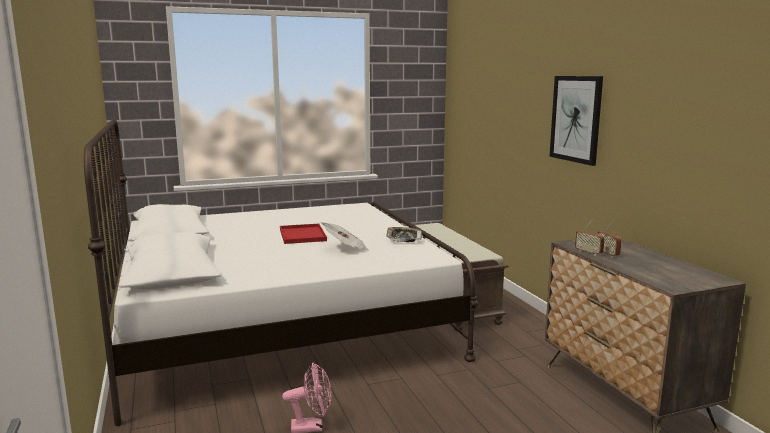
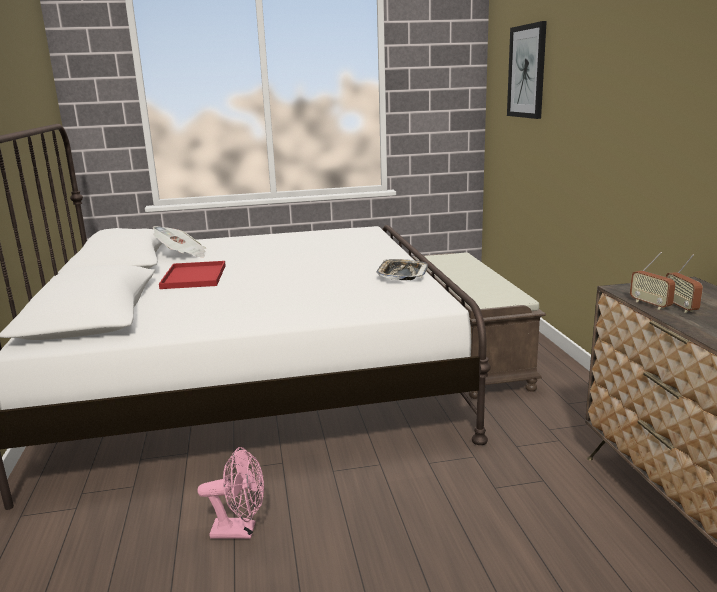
camera: 10 degrees right, 5 degrees up
red tray [280,224,327,244] -> red tray moved to [159,261,226,289]
newspaper [321,222,369,251] -> newspaper moved to [153,226,206,257]
picture [549,76,603,166] -> picture moved to [507,21,547,119]

